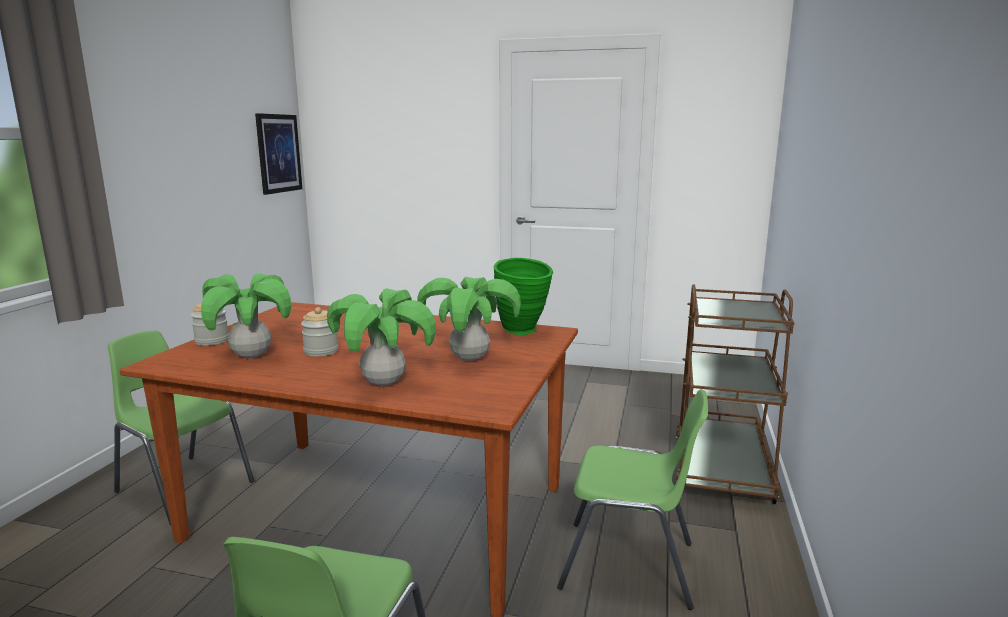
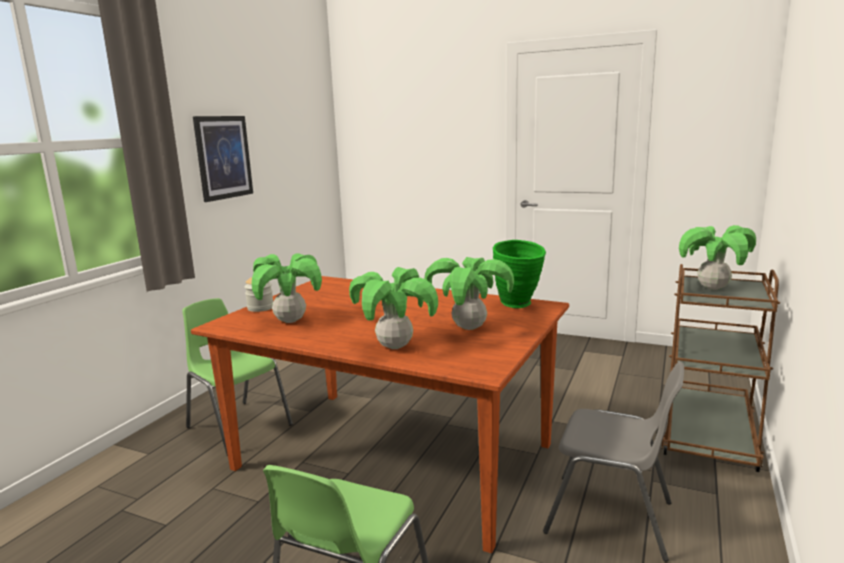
camera: 10 degrees right, 0 degrees up
picture [255,113,302,195] -> picture moved to [193,116,253,202]
jar [301,307,338,357] -> none
green chair [557,389,708,610] -> grey chair [543,361,684,562]
none -> potted plant [679,225,756,290]

